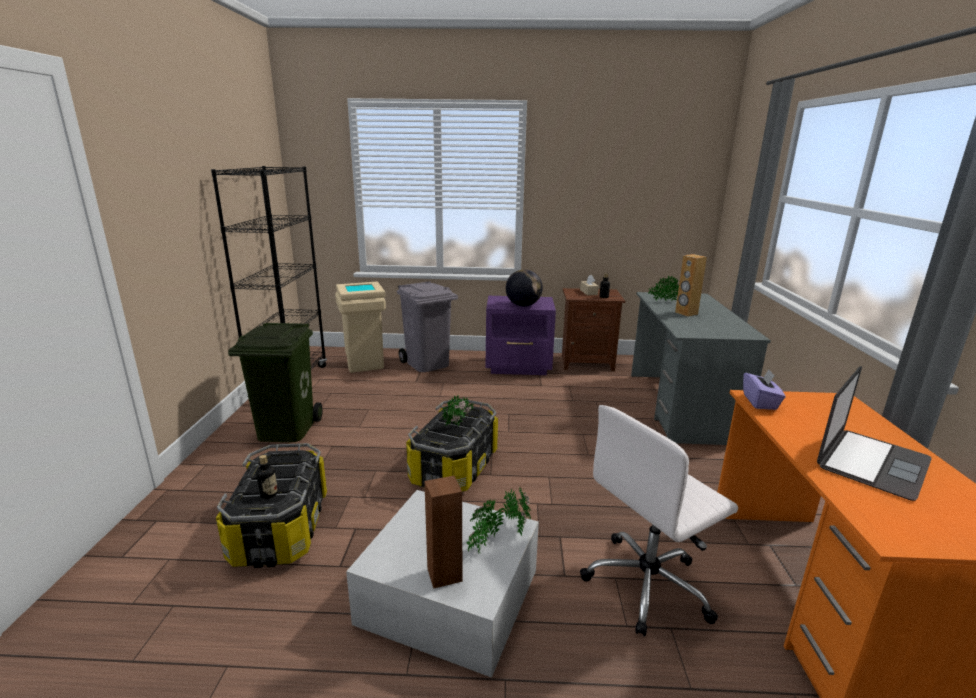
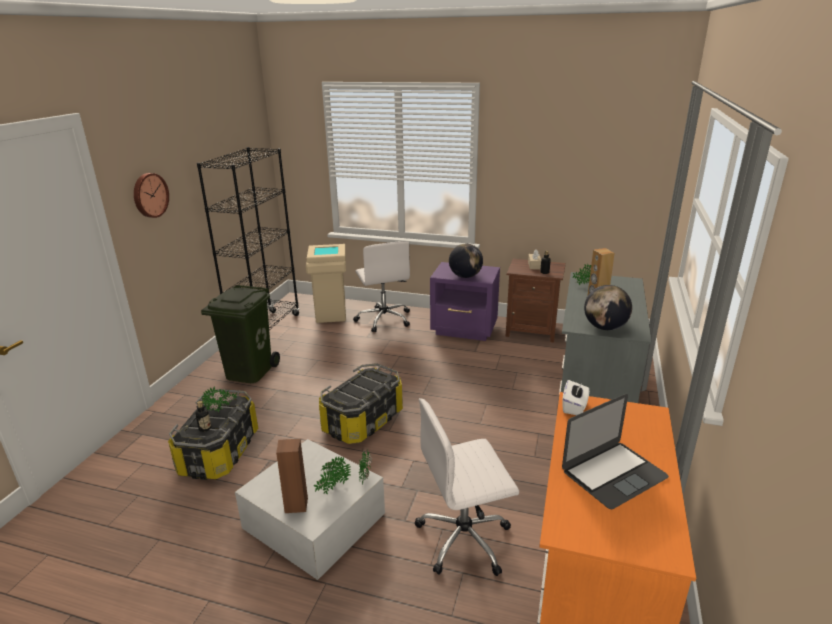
camera: 15 degrees right, 5 degrees up
grey trash can [397,282,458,372] -> white office chair [353,241,410,332]
potted plant [442,395,474,426] -> potted plant moved to [202,386,237,412]
purple tissue box [743,369,785,410] -> white tissue box [562,380,589,415]
none -> wall clock [134,173,169,218]
none -> globe [584,285,632,330]

